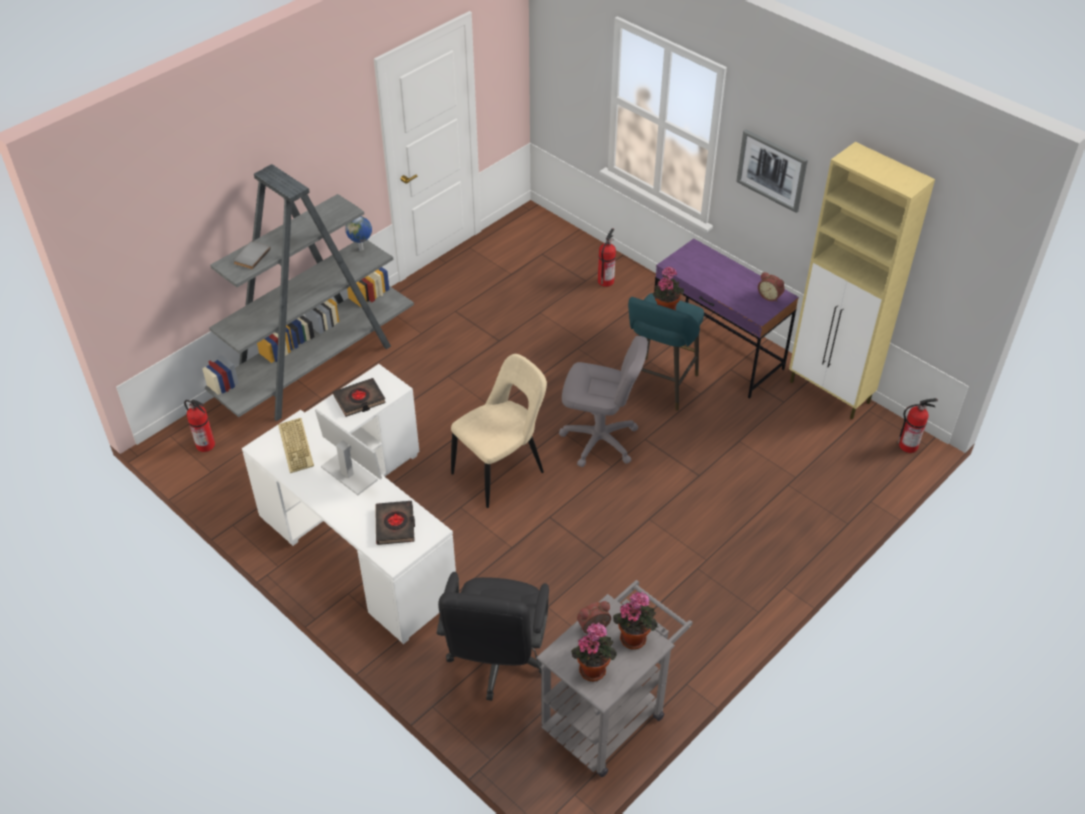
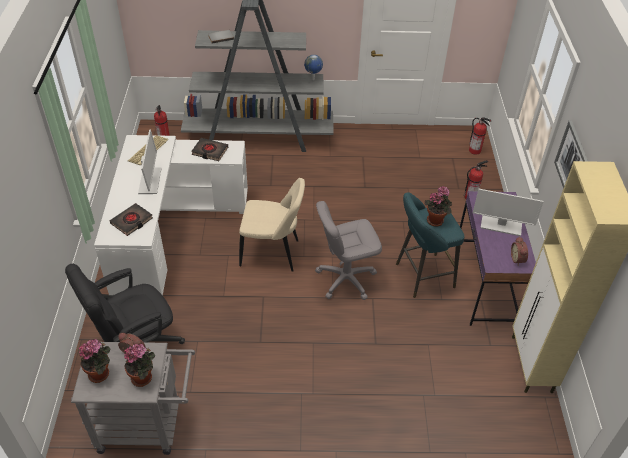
camera: 45 degrees right, 0 degrees up
grey office chair [559,336,648,467] -> grey office chair turned 105 degrees clockwise [315,201,382,300]
fire extinguisher [897,398,938,453] -> fire extinguisher moved to [469,117,491,155]
none -> monitor [473,189,544,236]

